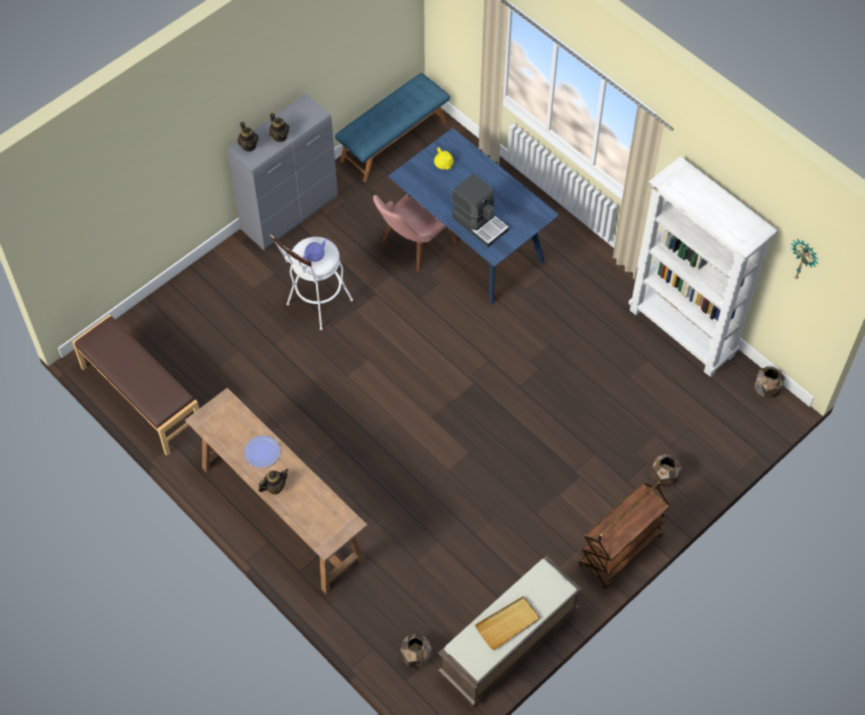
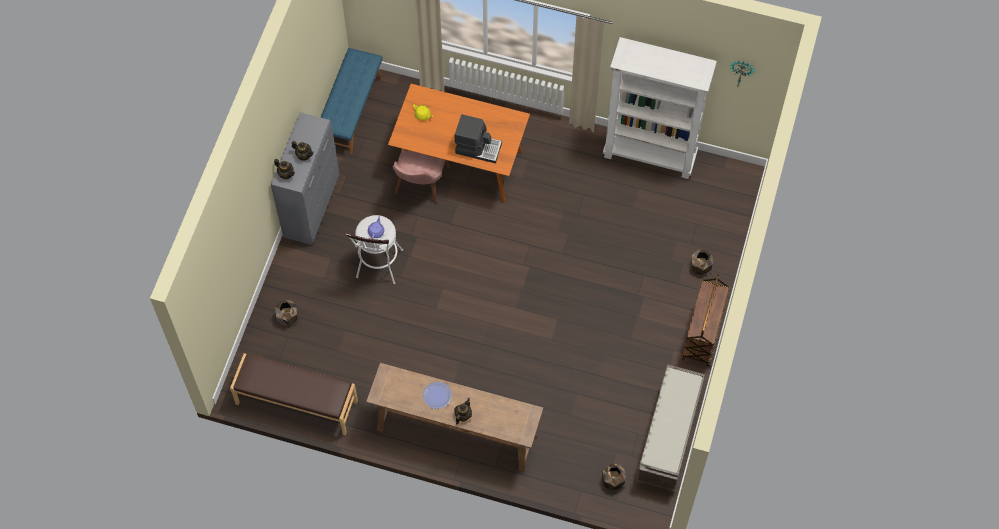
camera: 30 degrees left, 5 degrees up
blue dining table [388,128,559,305] -> orange dining table [388,84,530,202]
beige tray [475,596,540,651] -> none
brown planter [754,366,785,398] -> brown planter moved to [275,300,298,325]

